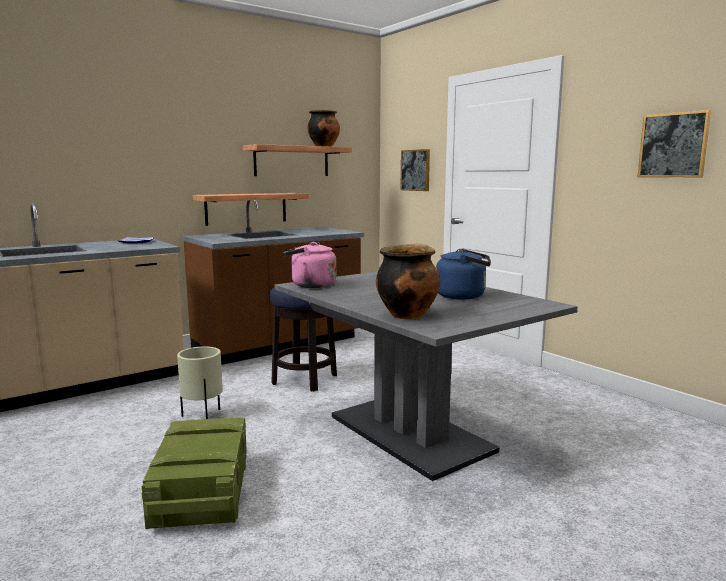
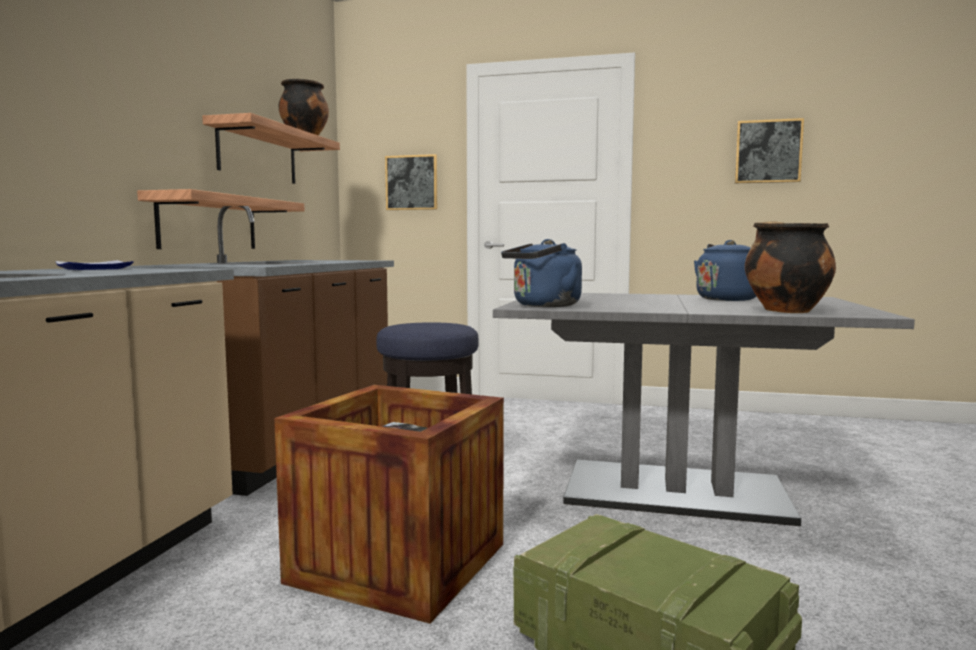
camera: 40 degrees left, 5 degrees down
beige planter [177,346,223,419] -> crate [274,385,504,624]
pink kettle [283,242,336,288] -> blue kettle [501,239,582,307]

